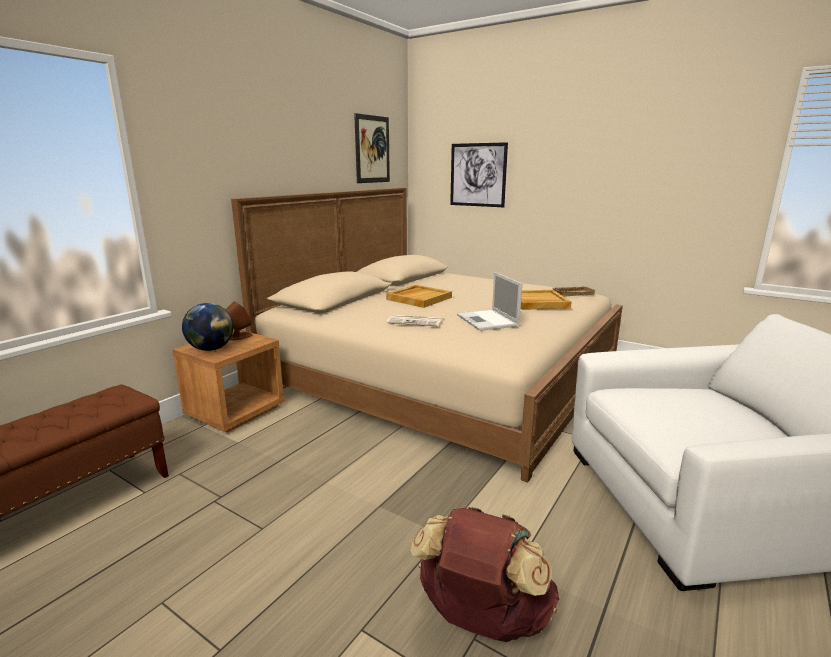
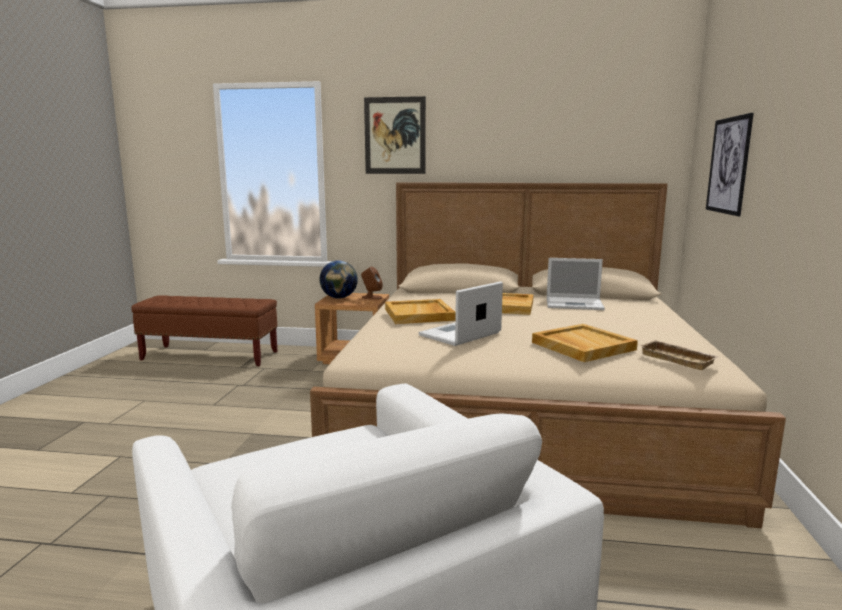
camera: 65 degrees right, 5 degrees down
picture [354,113,390,183] -> picture moved to [364,96,426,174]
newspaper [387,315,442,326] -> beige tray [385,299,456,324]
brown backpack [411,507,559,642] -> none
none -> laptop [547,258,605,310]

